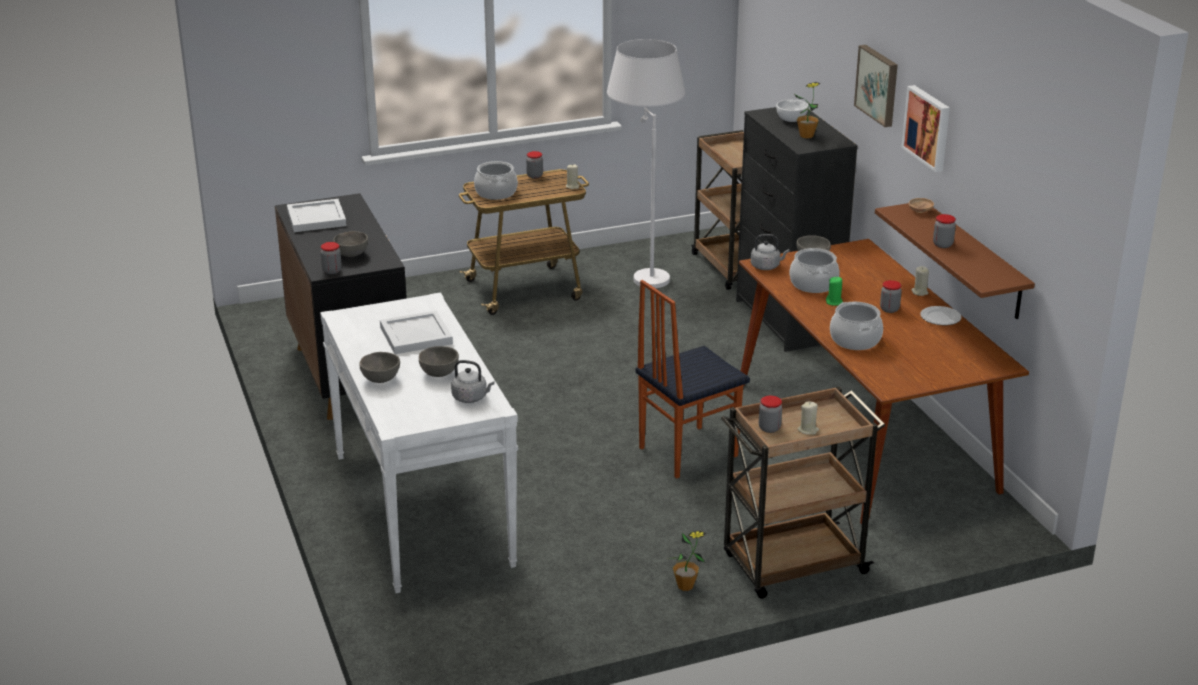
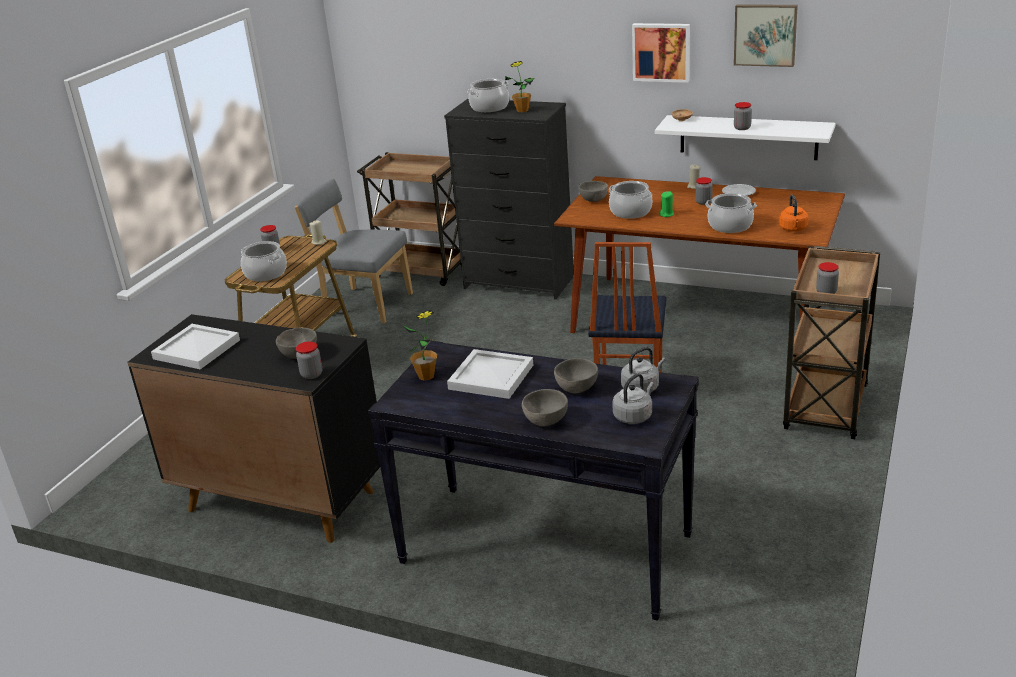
camera: 45 degrees left, 0 degrees up
white console table [320,292,518,593] -> black console table [368,341,699,621]
white floor lamp [607,39,685,288] -> grey chair [295,179,413,324]
potted plant [669,531,706,591] -> potted plant moved to [404,310,437,381]
grey kettle [751,234,790,270] -> grey kettle moved to [612,373,654,424]
white bowl [776,99,809,122] -> cooking pot [467,79,509,113]
beige candle [798,402,819,435] -> none
picture [854,45,898,127] -> picture moved to [734,4,798,67]
brown shelf [875,203,1035,319] -> white shelf [655,115,836,160]
none -> orange kettle [779,195,808,232]

